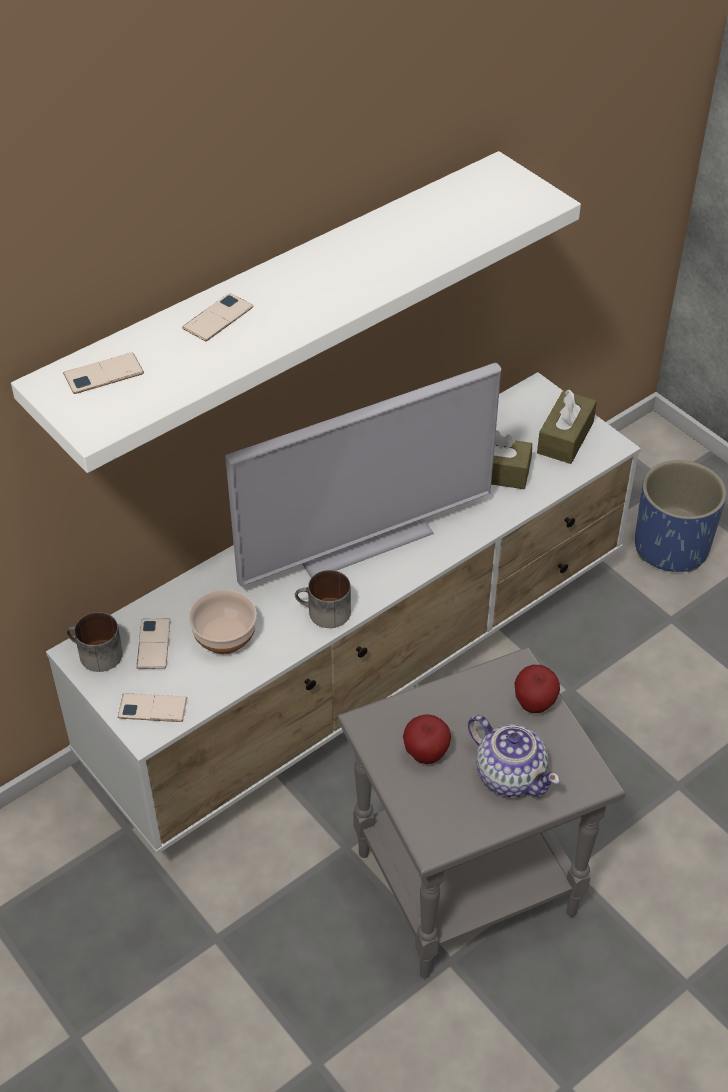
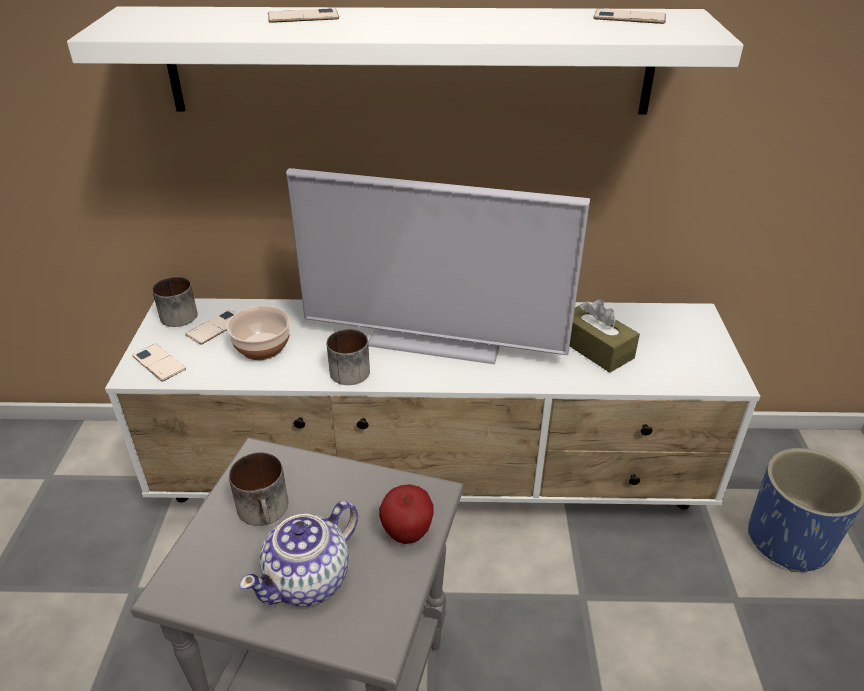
camera: 40 degrees right, 10 degrees down
phone [63,352,144,394] -> phone moved to [593,9,666,24]
apple [403,714,451,764] -> mug [229,452,288,526]
teapot [468,715,560,797] -> teapot turned 45 degrees clockwise [239,501,358,606]
brown tissue box [537,390,597,464] -> none

